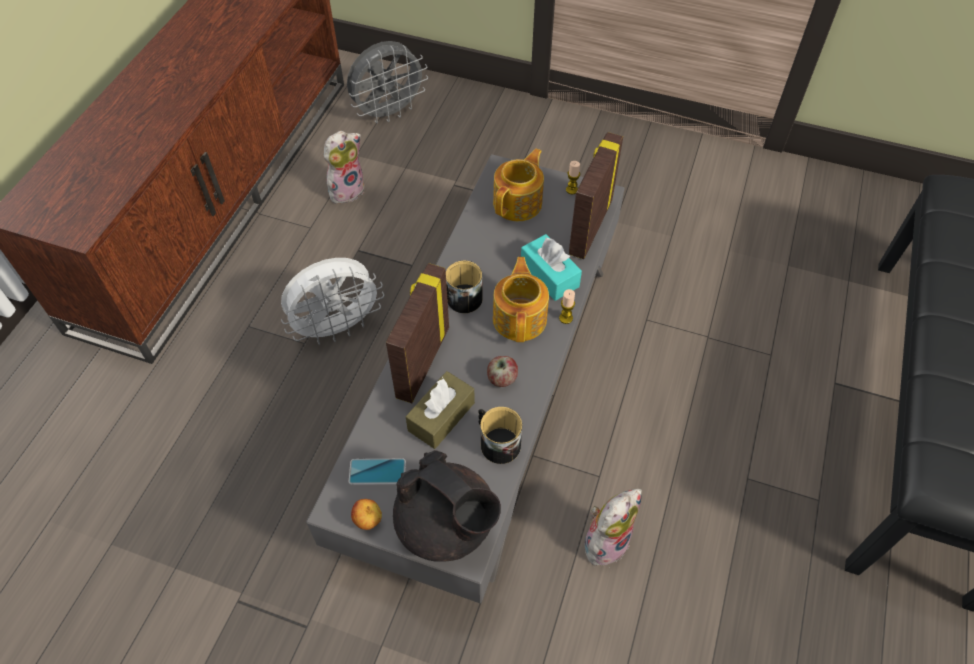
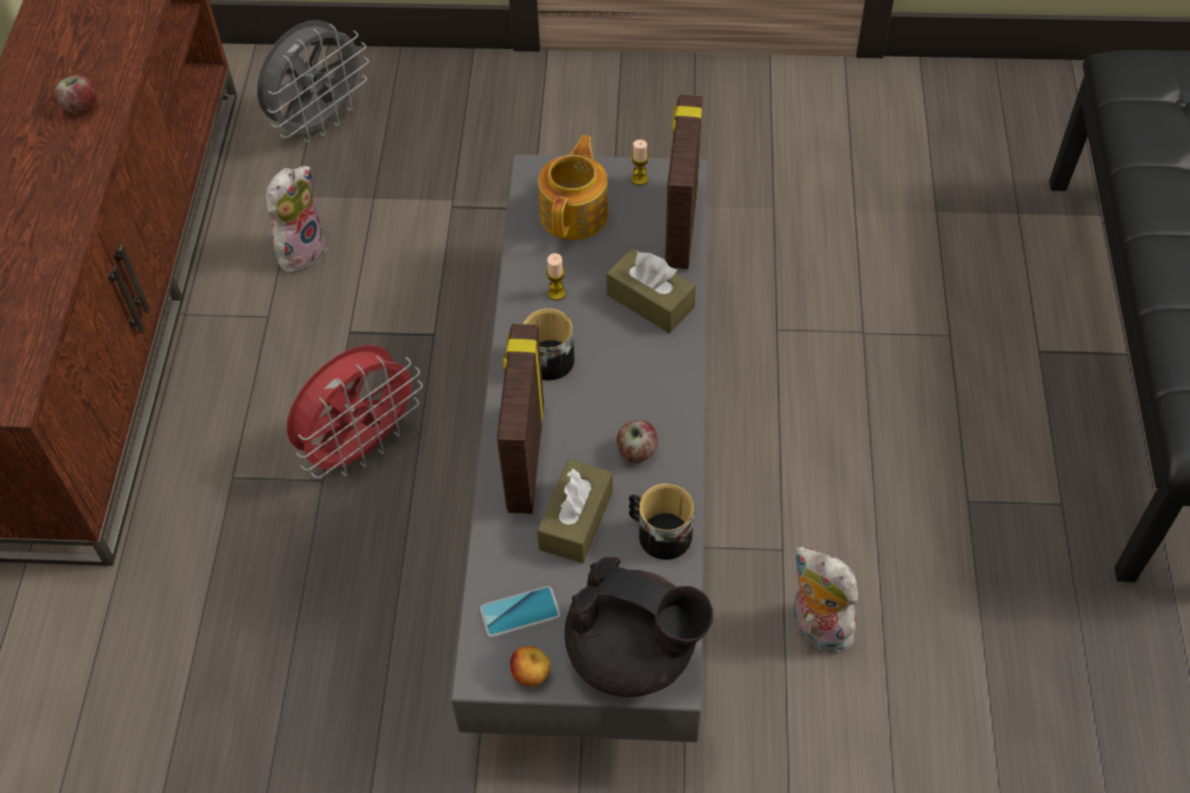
camera: 15 degrees left, 0 degrees up
white fan [281,258,384,345] -> red fan [287,345,423,479]
teapot [493,257,549,342] -> none
turquoise tissue box [521,234,582,301] -> brown tissue box [606,248,696,333]
candle [559,289,575,324] -> candle moved to [546,253,566,300]
plush toy [584,489,642,566] -> plush toy turned 75 degrees counterclockwise [793,547,858,654]
none -> apple [54,75,96,114]

